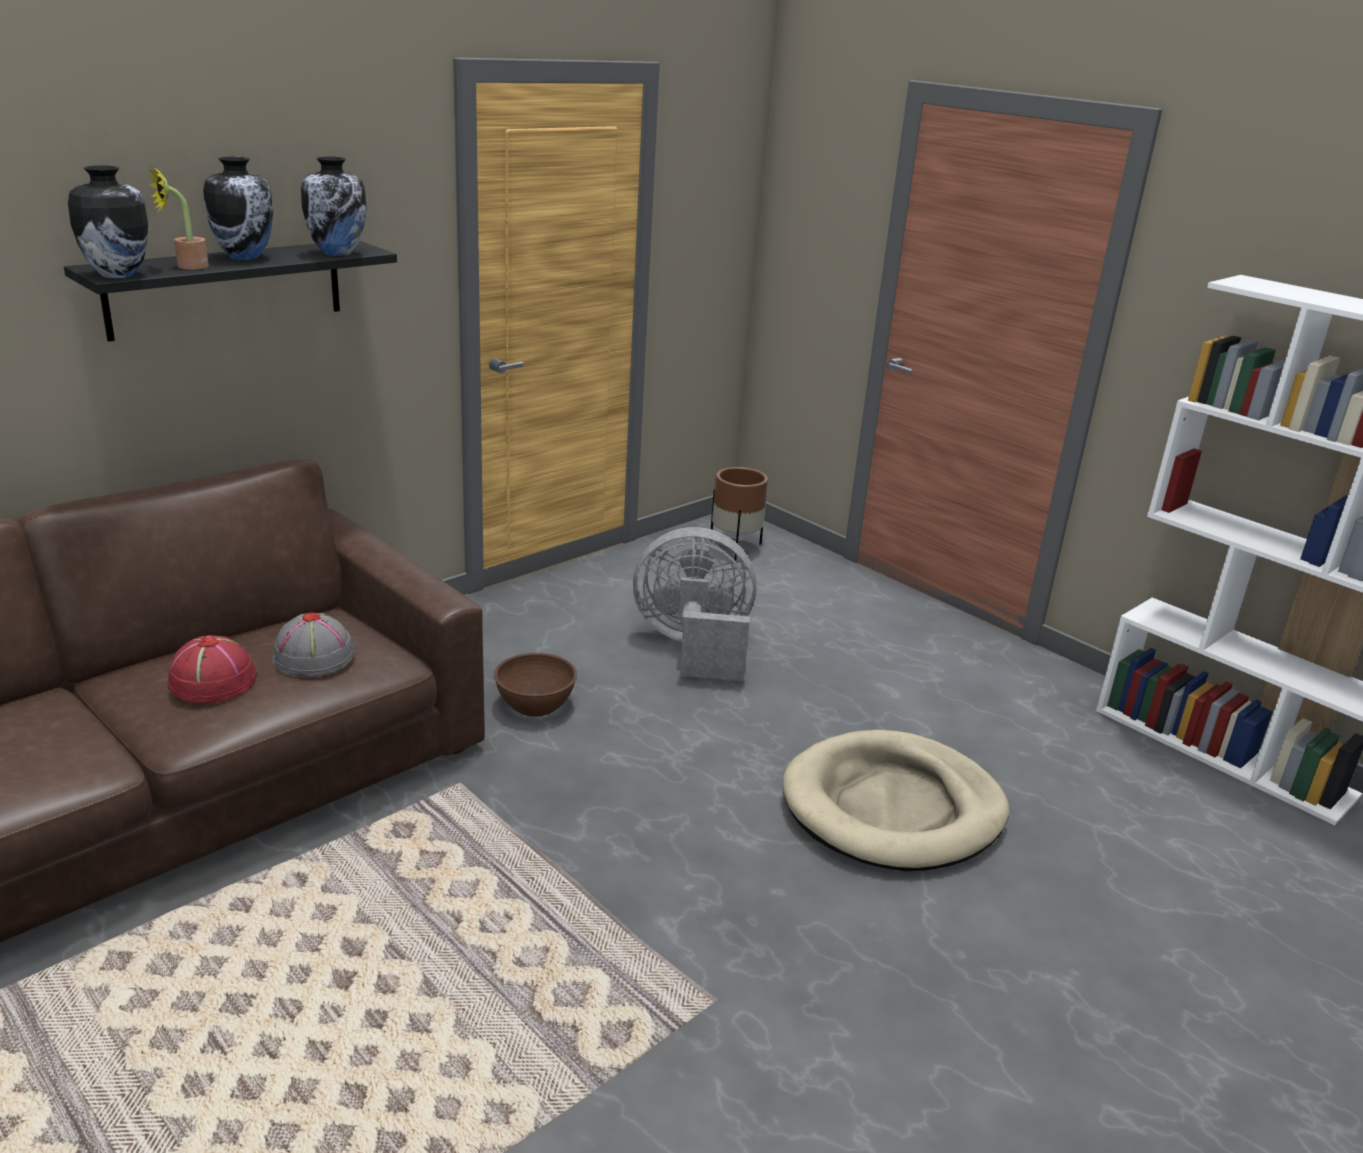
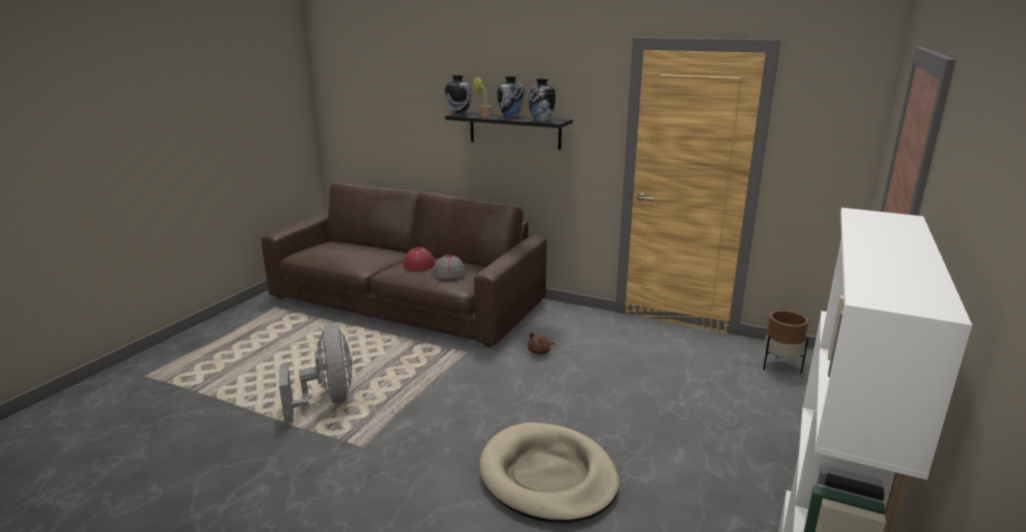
camera: 70 degrees right, 5 degrees down
brown bowl [494,653,577,717] -> brown plush toy [528,333,555,354]
grey fan [633,527,756,682] -> grey fan moved to [279,323,352,424]

